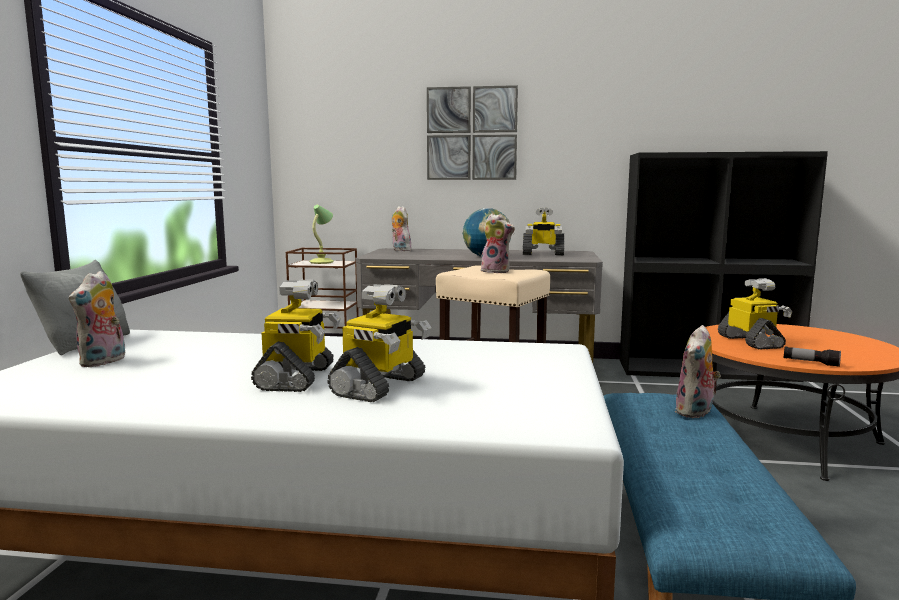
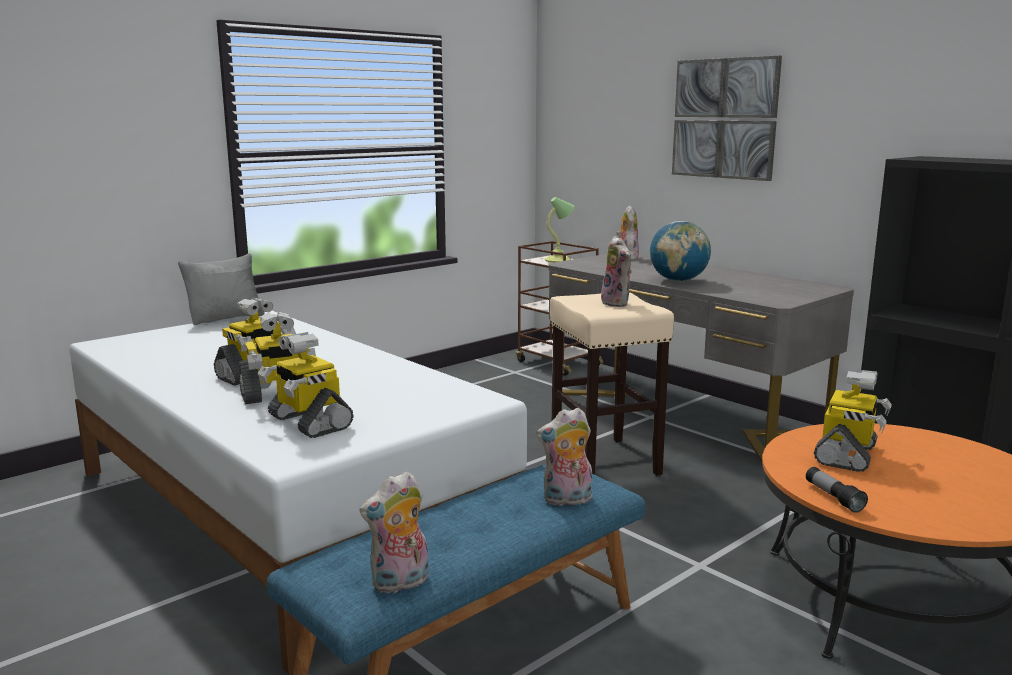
camera: 40 degrees right, 5 degrees up
plush toy [69,271,125,367] -> plush toy moved to [359,471,429,593]
toy robot [523,207,564,255] -> toy robot moved to [258,332,353,438]

